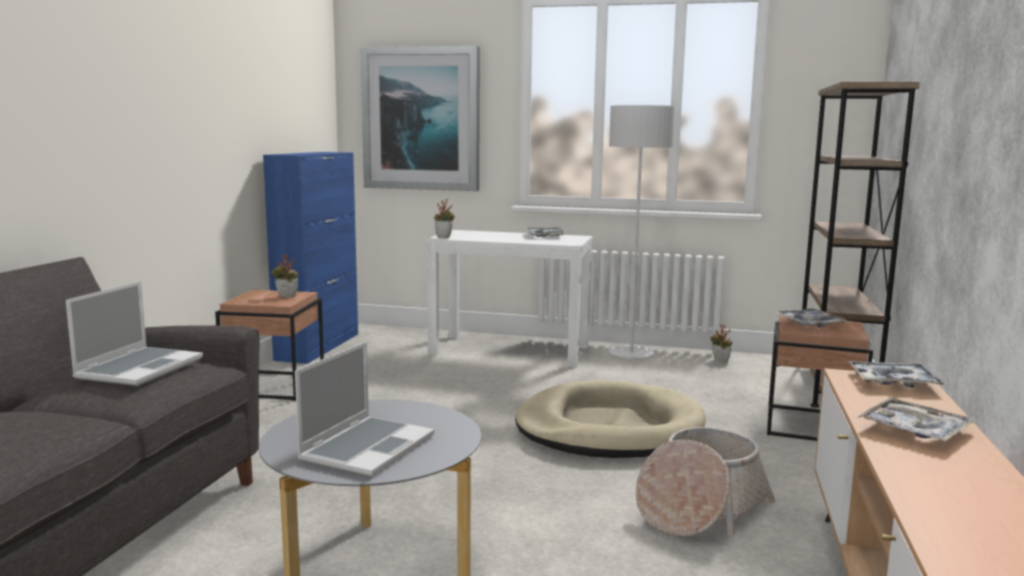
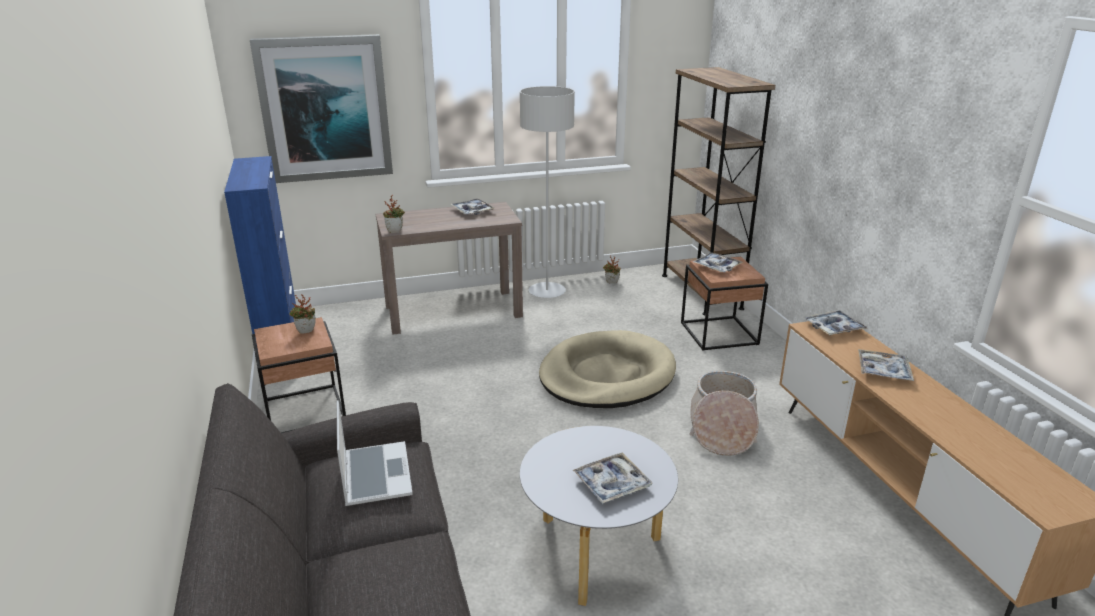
camera: 30 degrees left, 15 degrees up
laptop [295,342,434,477] -> tray [573,453,652,504]
white console table [426,230,593,367] -> brown console table [375,202,523,335]

